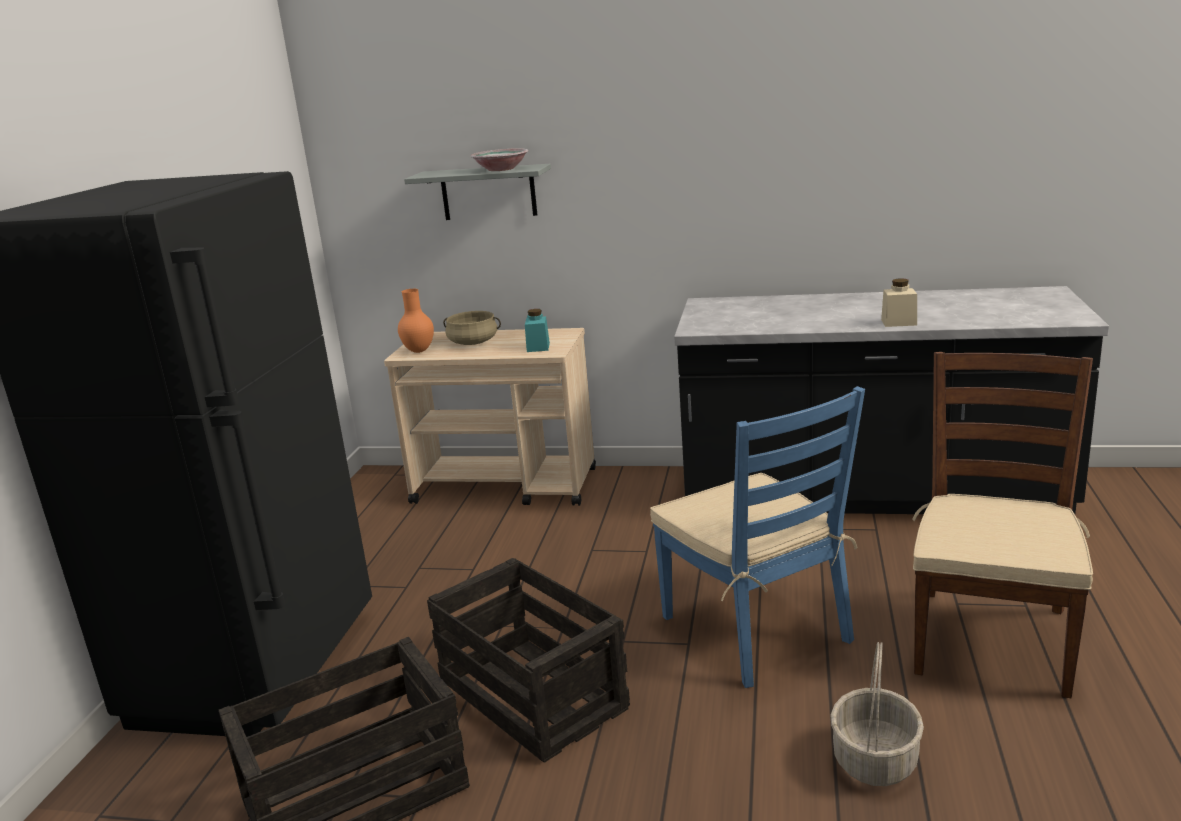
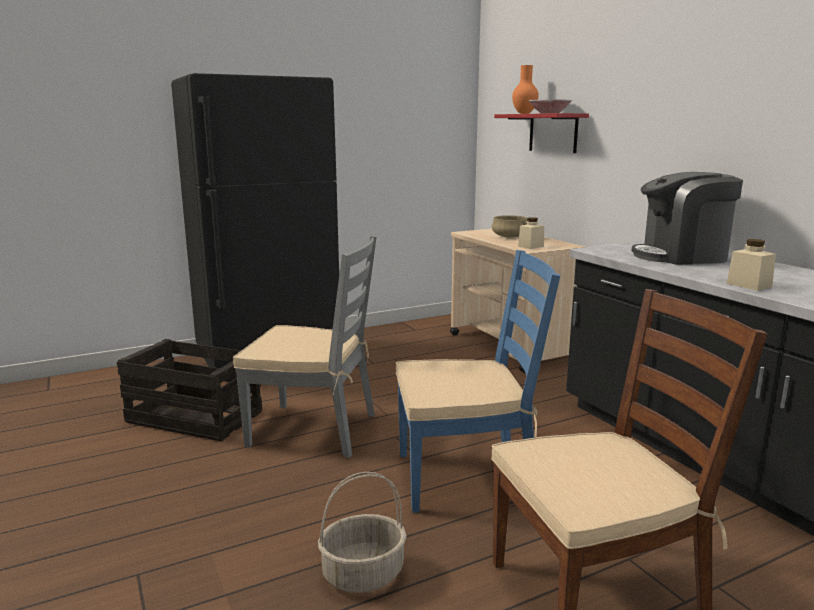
camera: 50 degrees right, 5 degrees down
orange vase [398,289,434,353] -> orange vase moved to [512,65,539,114]
grey shelf [404,164,551,220] -> red shelf [494,113,589,153]
crate [427,558,630,763] -> grey chair [233,235,377,458]
turquoise jar [525,309,550,352] -> beige jar [518,217,544,249]
blue chair [650,386,865,688] -> blue chair turned 120 degrees counterclockwise [396,250,560,513]
none -> coffee machine [632,172,743,265]

